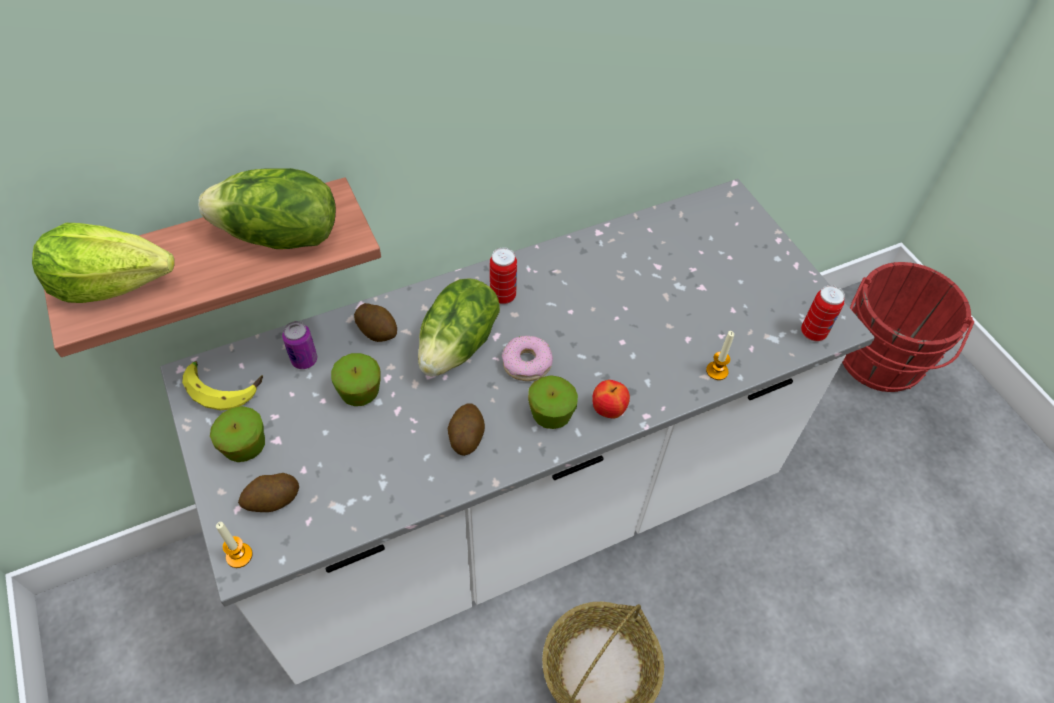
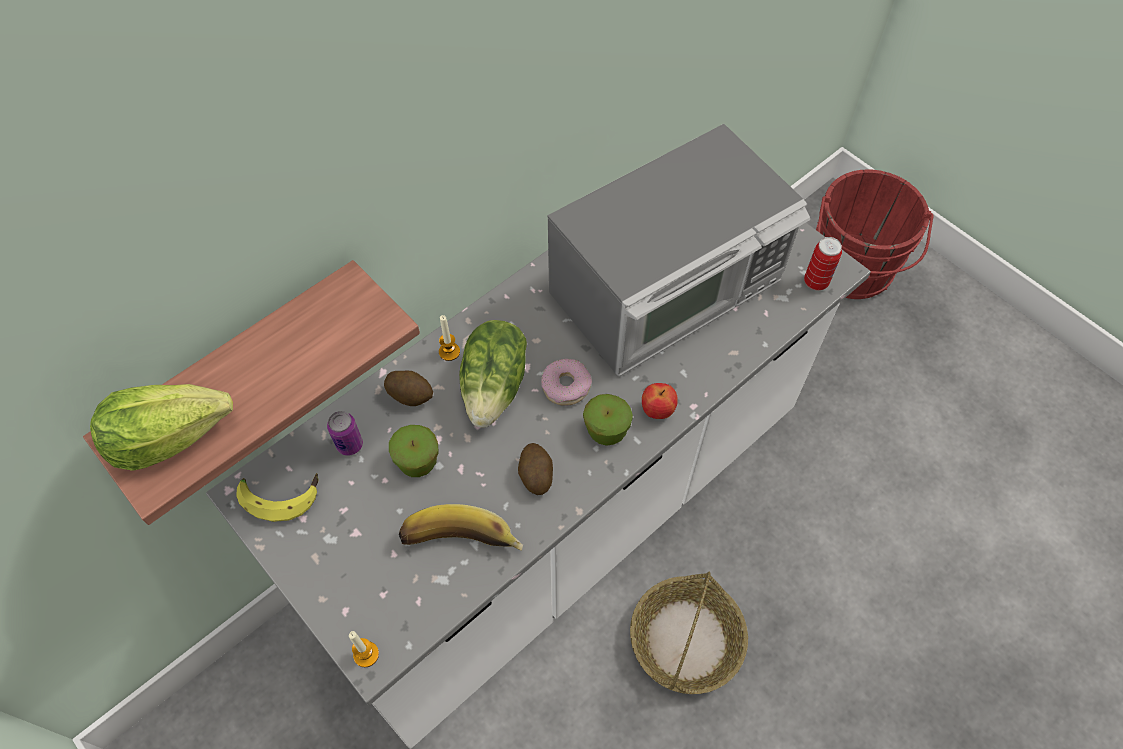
camera: 15 degrees left, 5 degrees up
lettuce [198,168,336,249] -> none
apple [210,406,265,462] -> none
potato [238,473,299,512] -> none
can [490,247,517,304] -> none
candle [706,331,734,380] -> candle moved to [439,315,460,361]
none -> banana [399,504,523,551]
none -> microwave [548,124,810,376]

